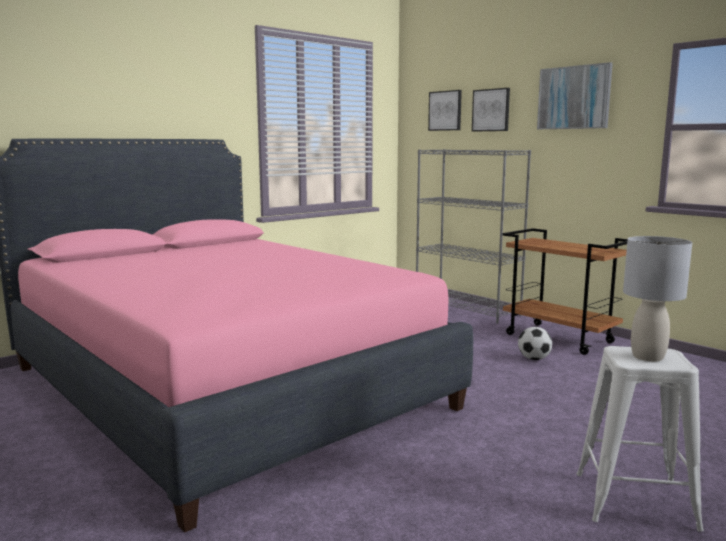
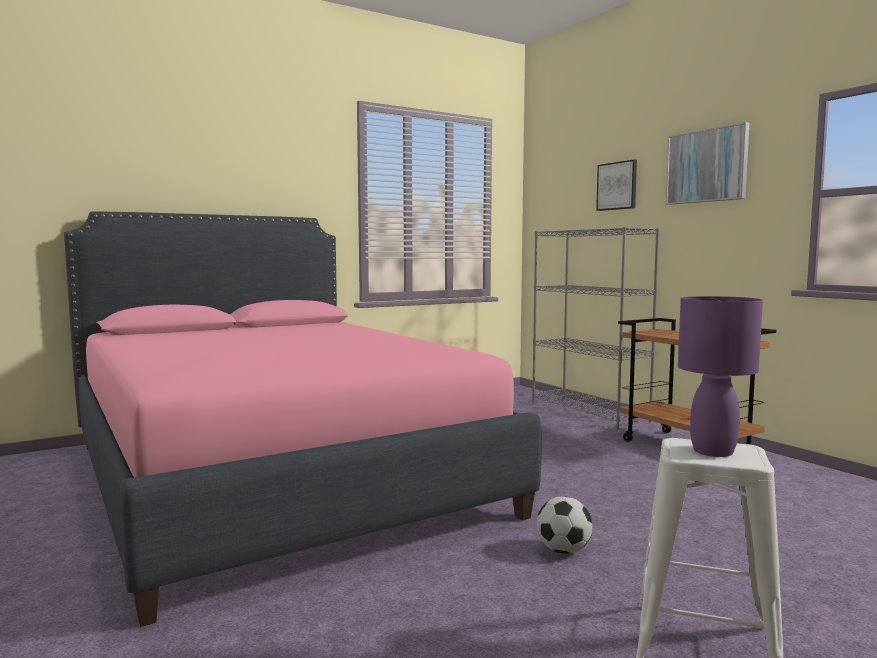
camera: 10 degrees right, 5 degrees down
picture [428,90,462,131] -> none
football [518,327,552,360] -> football moved to [537,496,593,554]
grey table lamp [623,236,692,361] -> purple table lamp [678,296,763,457]

